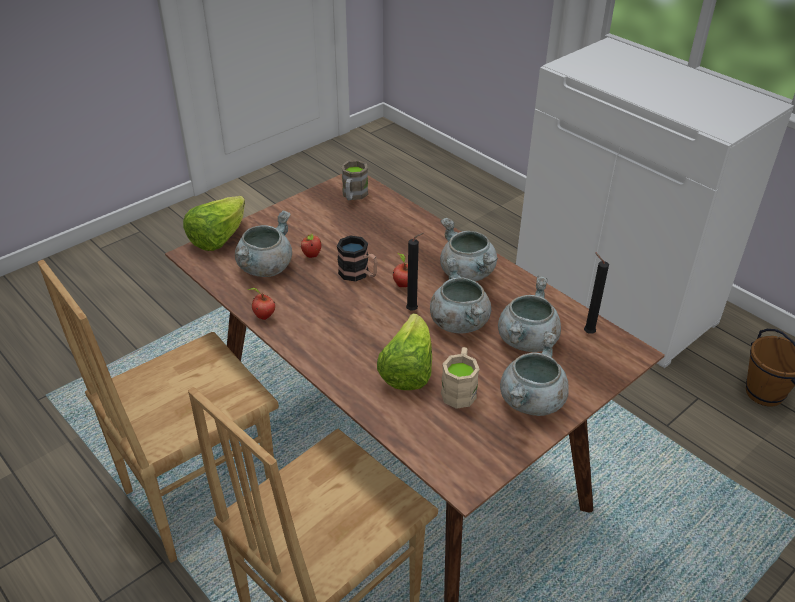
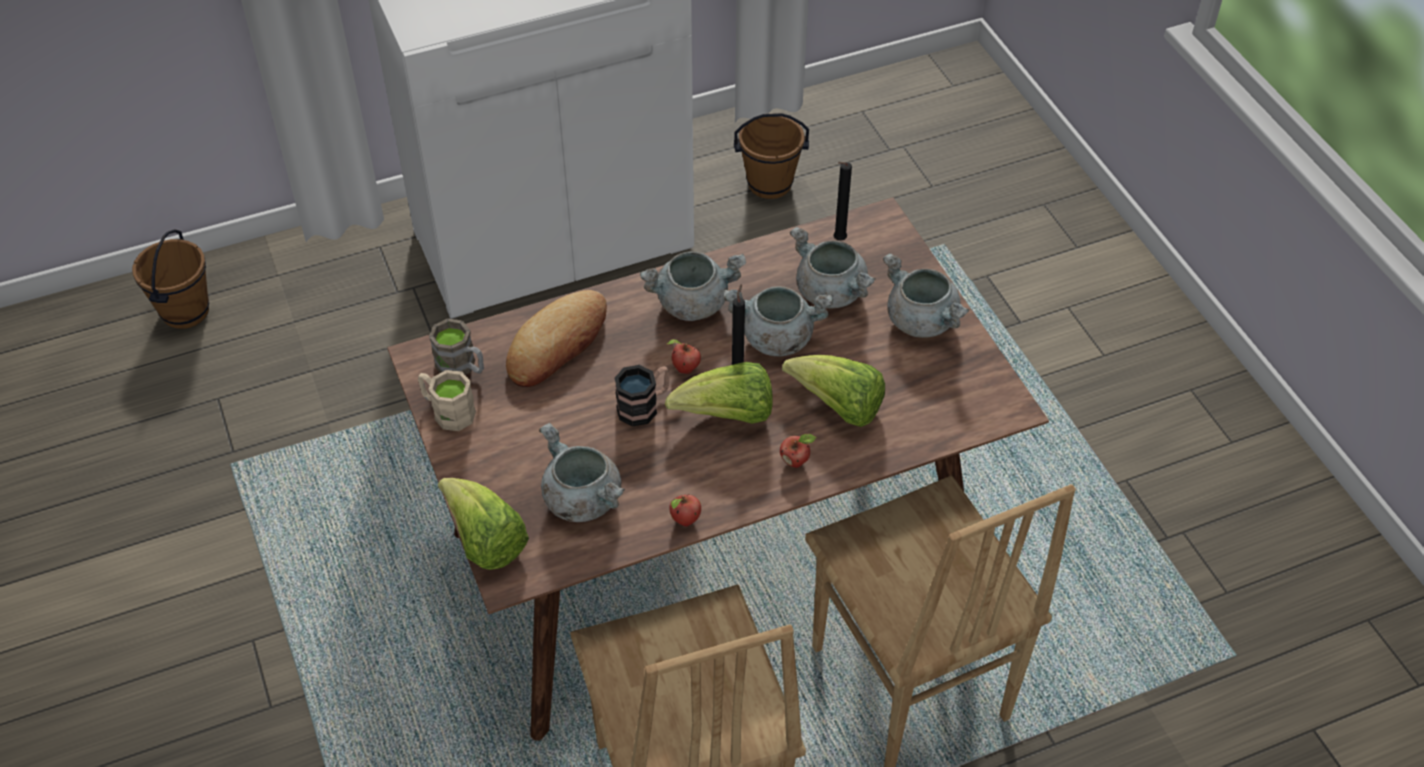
camera: 70 degrees left, 10 degrees up
apple [301,233,321,258] -> apple moved to [780,434,817,468]
beige mug [441,347,480,409] -> beige mug moved to [418,370,476,431]
none -> brown bucket [132,229,209,329]
none -> bread [506,290,607,387]
none -> lettuce [665,362,773,424]

